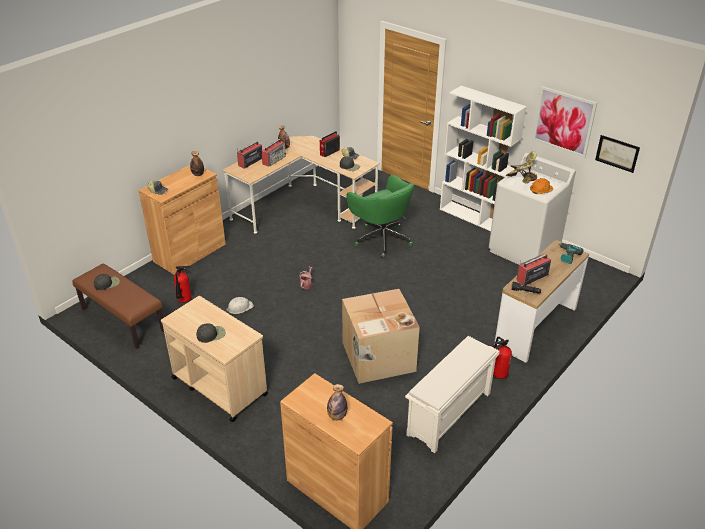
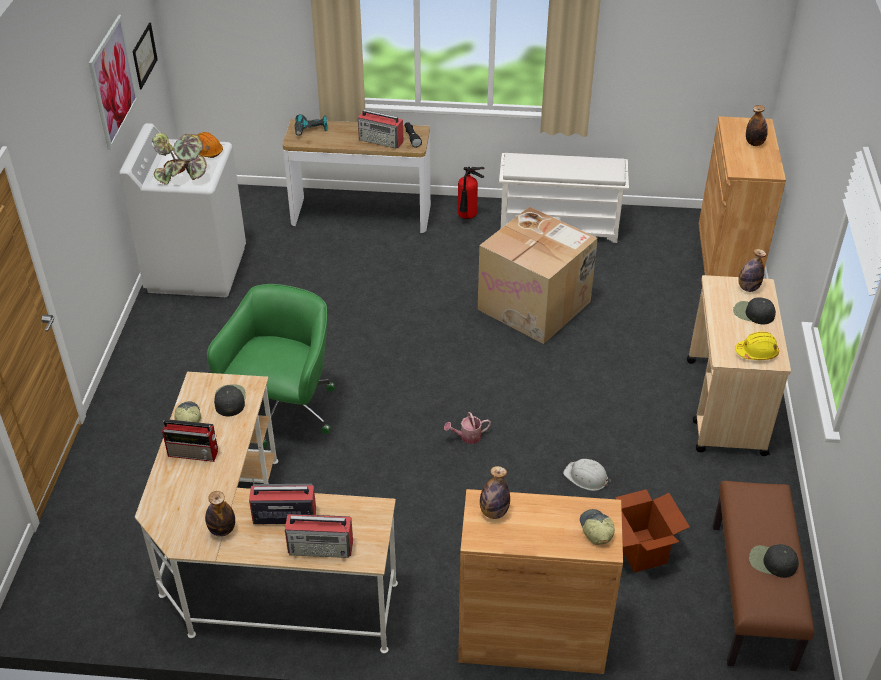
camera: 125 degrees left, 5 degrees up
fire extinguisher [174,266,192,303] -> cardboard box [615,489,690,573]
white bookcase [440,86,527,231] -> none
none -> yellow hard hat [735,331,779,360]
none -> bottle [738,249,766,292]

